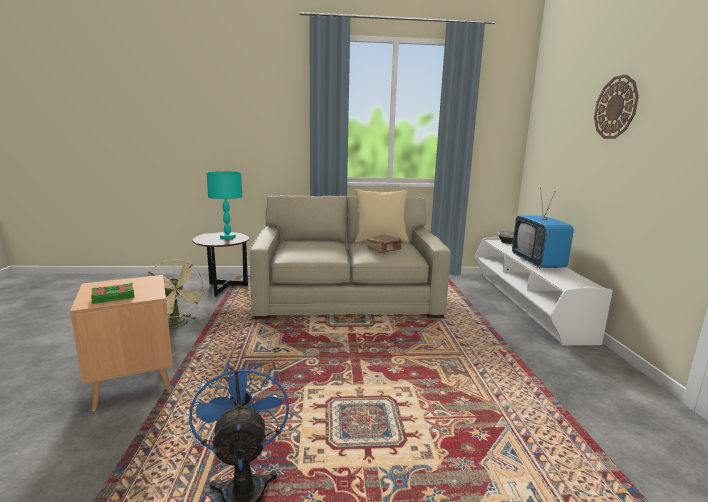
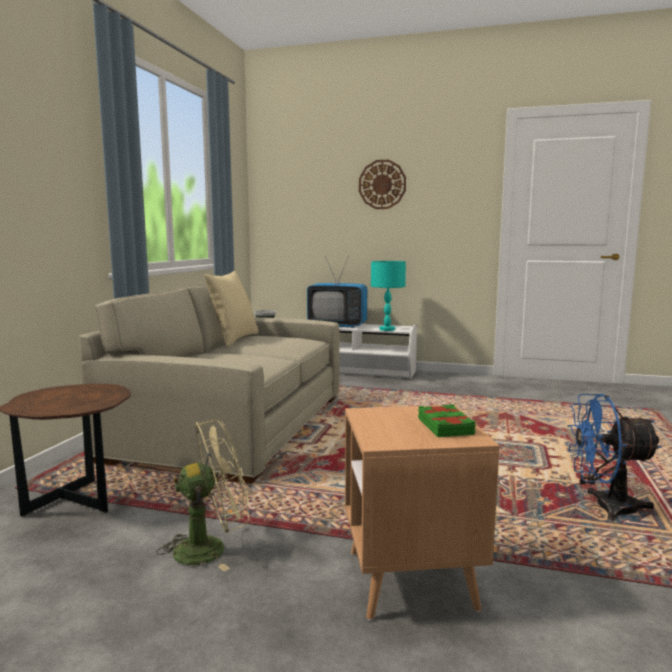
camera: 70 degrees left, 5 degrees down
turquoise table lamp [207,171,242,239] -> turquoise table lamp moved to [371,261,406,331]
brown book [366,235,402,253] -> none

